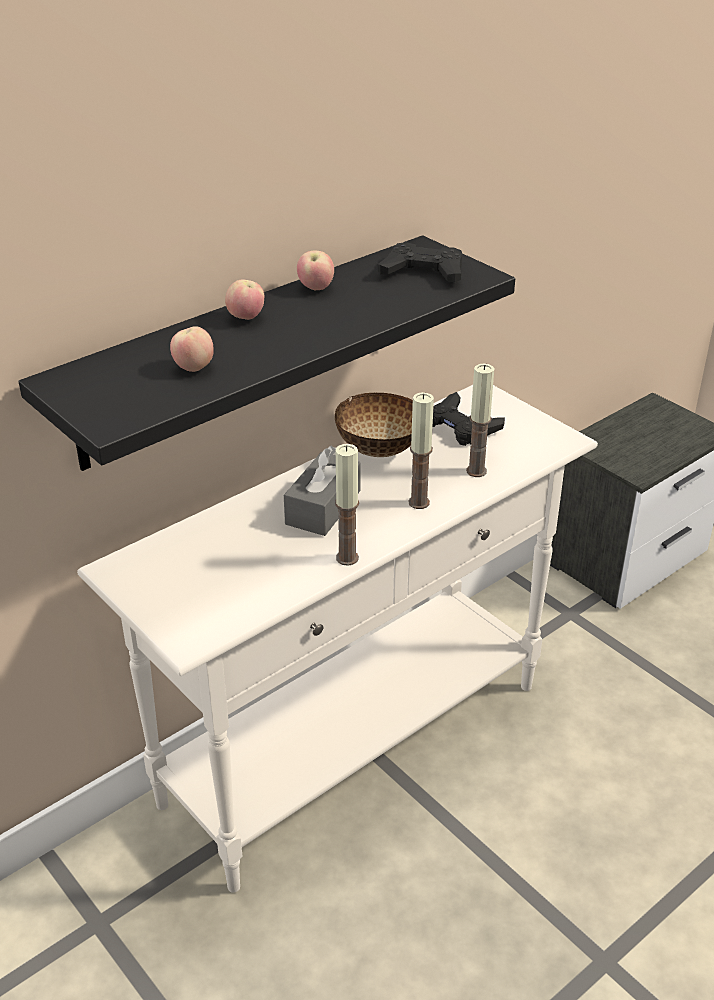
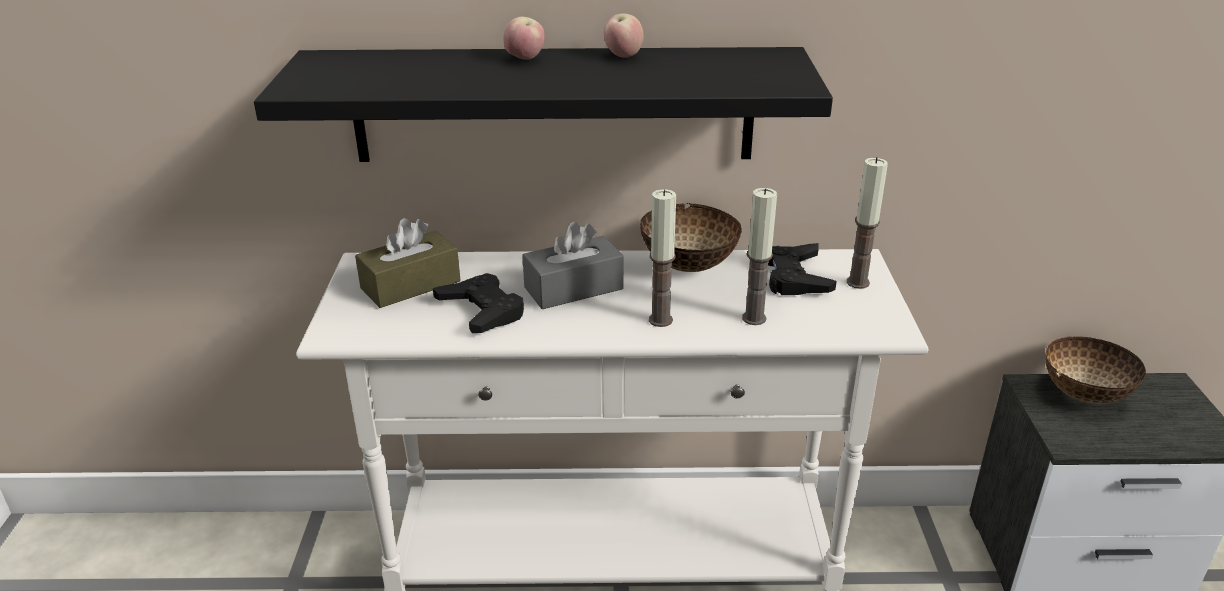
camera: 40 degrees right, 5 degrees down
apple [170,326,214,372] -> none
candle [335,444,359,566] -> candle moved to [847,157,888,289]
black game controller [377,242,462,283] -> black game controller moved to [433,273,524,333]
none -> brown tissue box [355,218,461,308]
none -> bowl [1045,336,1146,404]

